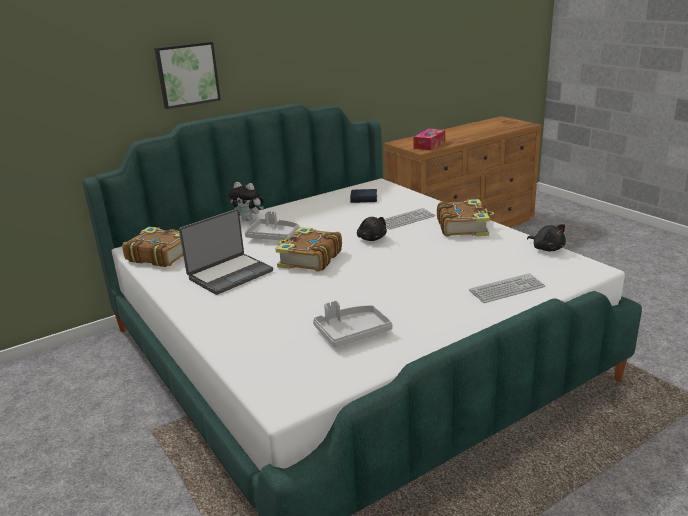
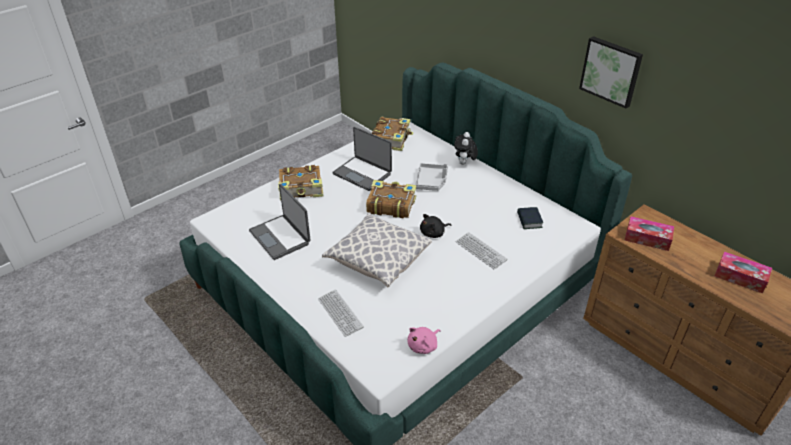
camera: 80 degrees right, 15 degrees up
picture [155,42,221,109] -> picture moved to [579,36,643,108]
grey tray [313,300,393,347] -> laptop [249,184,311,260]
book [437,199,494,237] -> book moved to [278,165,323,201]
black plush toy [527,224,566,251] -> pink plush toy [407,327,441,354]
none -> pillow [322,213,432,287]
none -> tissue box [715,252,772,293]

